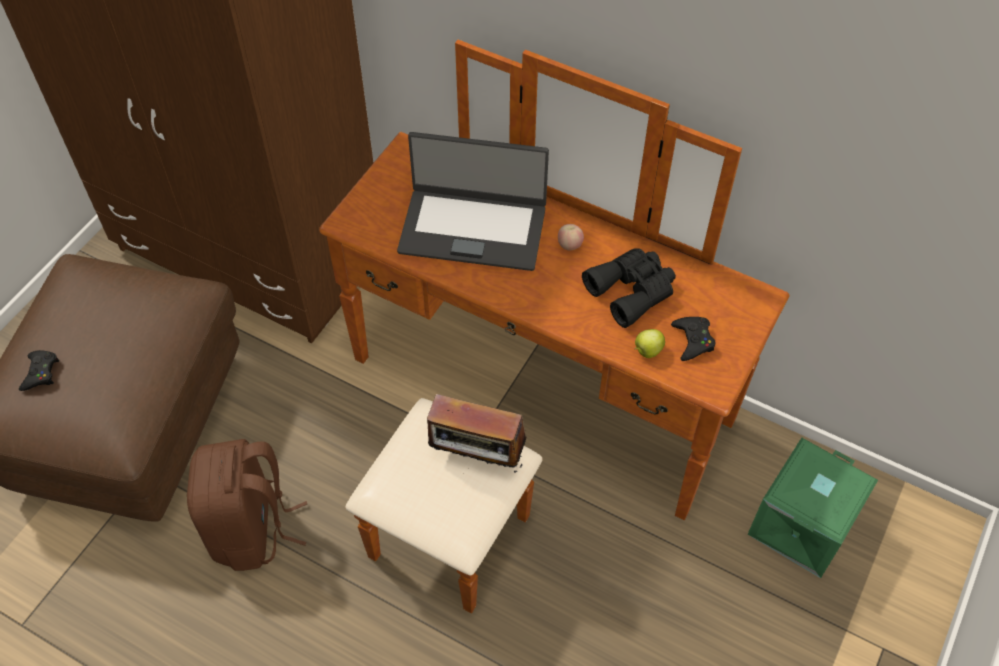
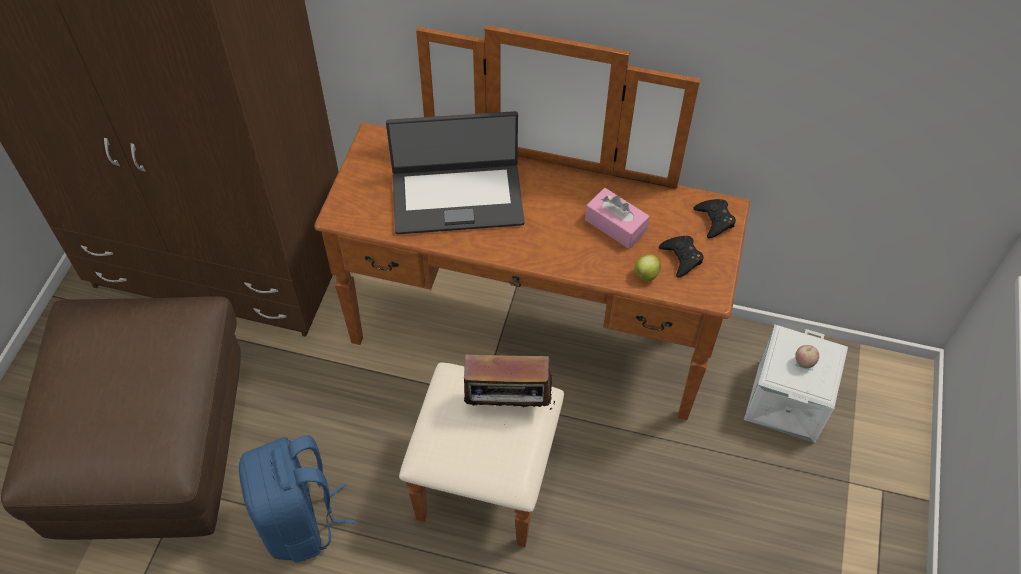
camera: 15 degrees left, 0 degrees up
black game controller [19,350,59,391] -> black game controller moved to [694,199,736,239]
brown backpack [187,439,307,571] -> blue backpack [239,435,356,563]
apple [558,224,584,251] -> apple moved to [796,345,819,368]
black binoculars [582,248,676,328] -> pink tissue box [585,188,650,249]
green storage box [748,438,878,578] -> white storage box [744,325,848,443]

